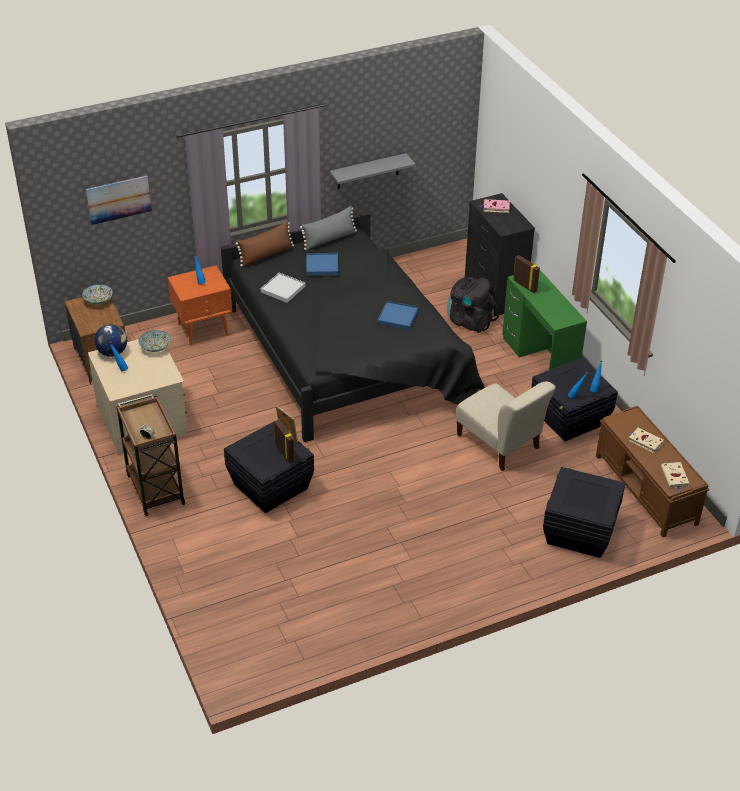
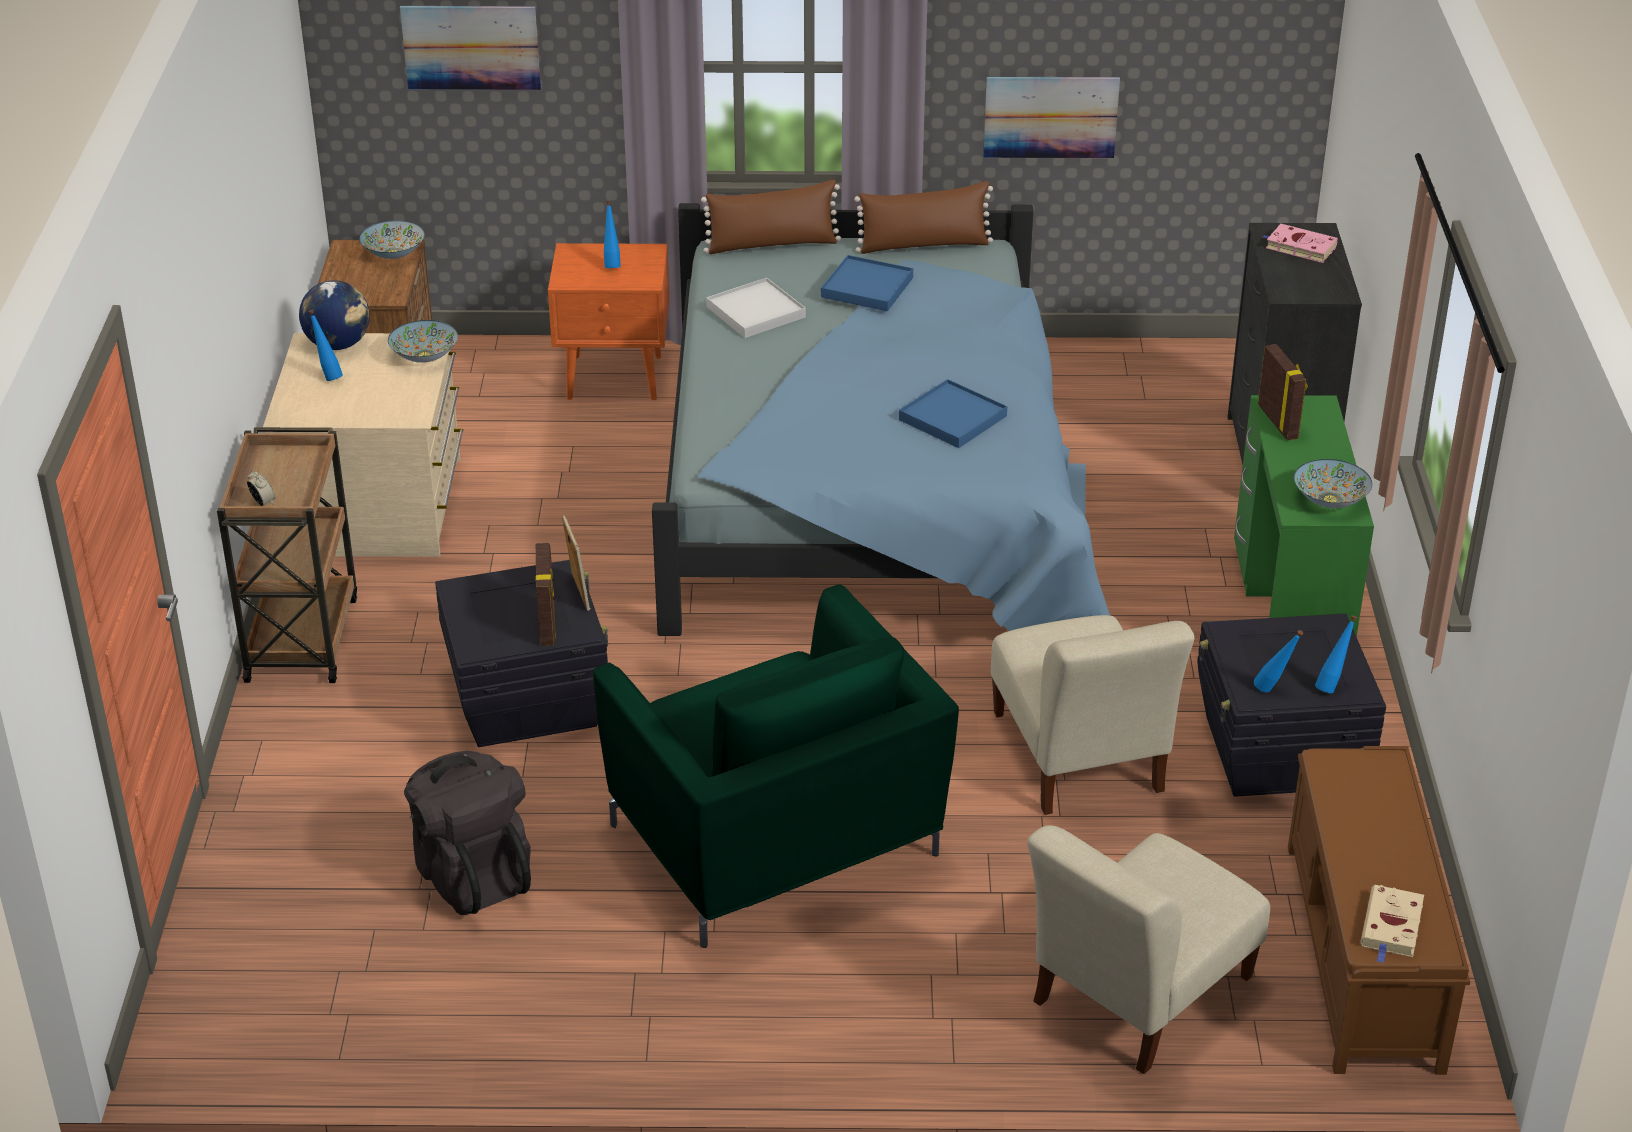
camera: 25 degrees right, 5 degrees down
black bed [221,211,485,442] -> blue bed [652,203,1110,636]
grey pillow [300,206,357,250] -> brown pillow [854,181,993,254]
grey shelf [330,153,416,189] -> picture [983,77,1120,158]
black backpack [447,277,499,333] -> black backpack moved to [404,751,531,915]
black storage box [543,467,625,558] -> beige chair [1027,825,1270,1074]
beige book [628,428,664,453] -> none
none -> green armchair [593,584,959,948]
none -> bowl [1294,459,1372,508]

